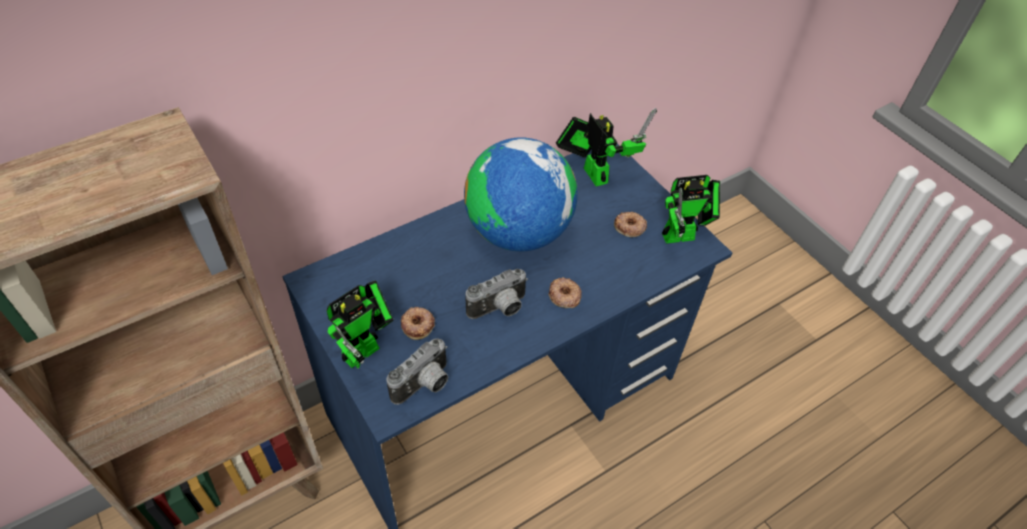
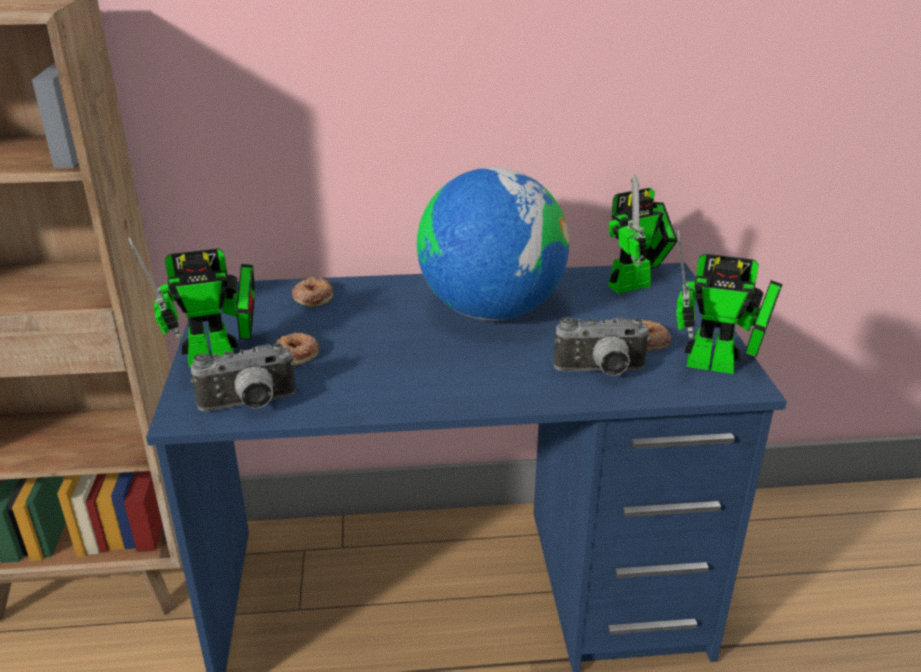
camera: 30 degrees right, 20 degrees down
camera [466,269,528,319] -> camera moved to [554,317,651,376]
donut [549,277,582,308] -> donut moved to [292,277,333,307]
toy robot [556,108,657,187] -> toy robot turned 60 degrees clockwise [608,174,677,294]

